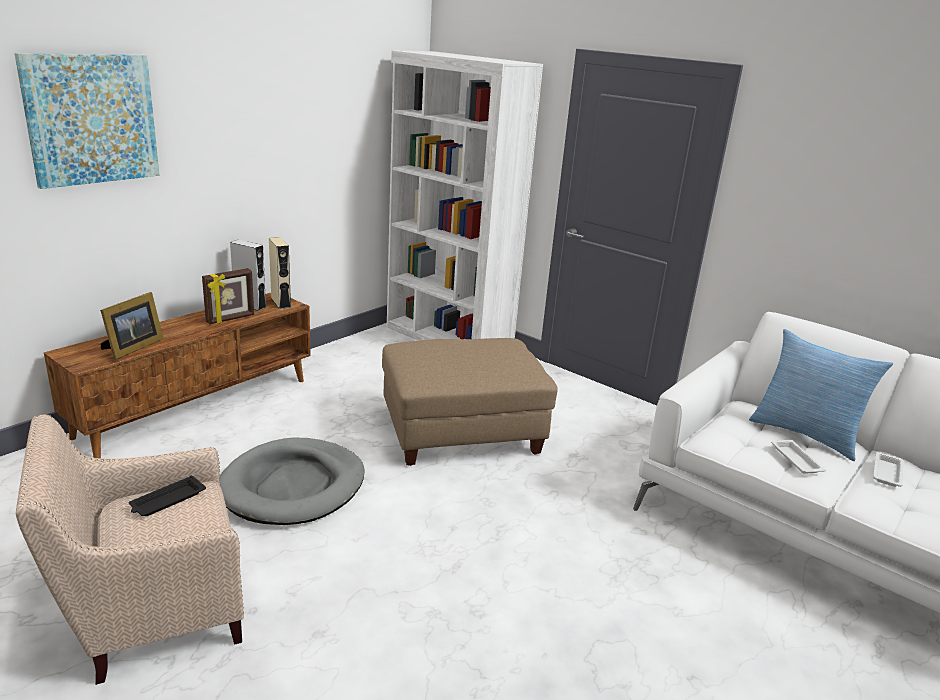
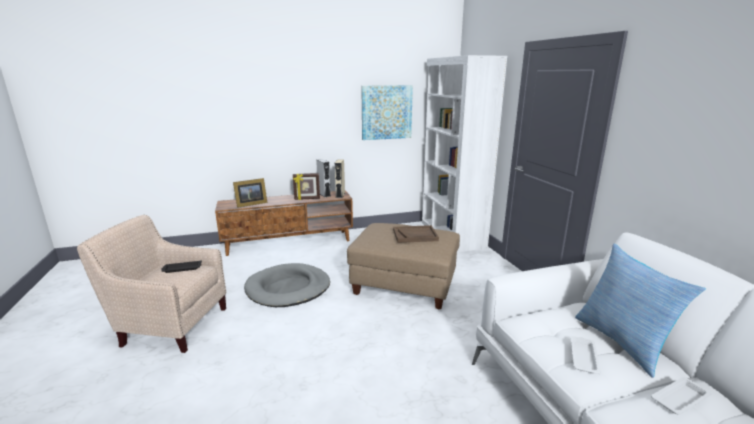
camera: 35 degrees right, 5 degrees down
picture [14,53,160,189] -> picture moved to [361,85,413,140]
none -> brown tray [393,225,439,243]

